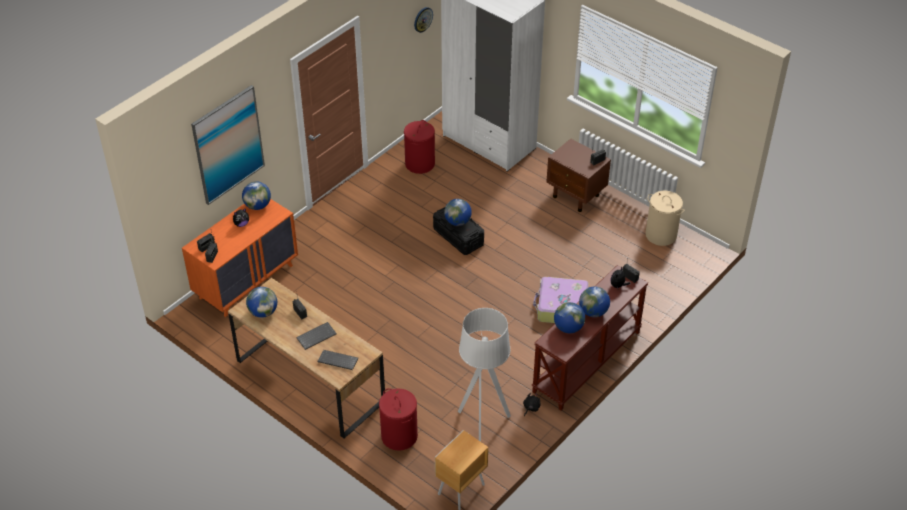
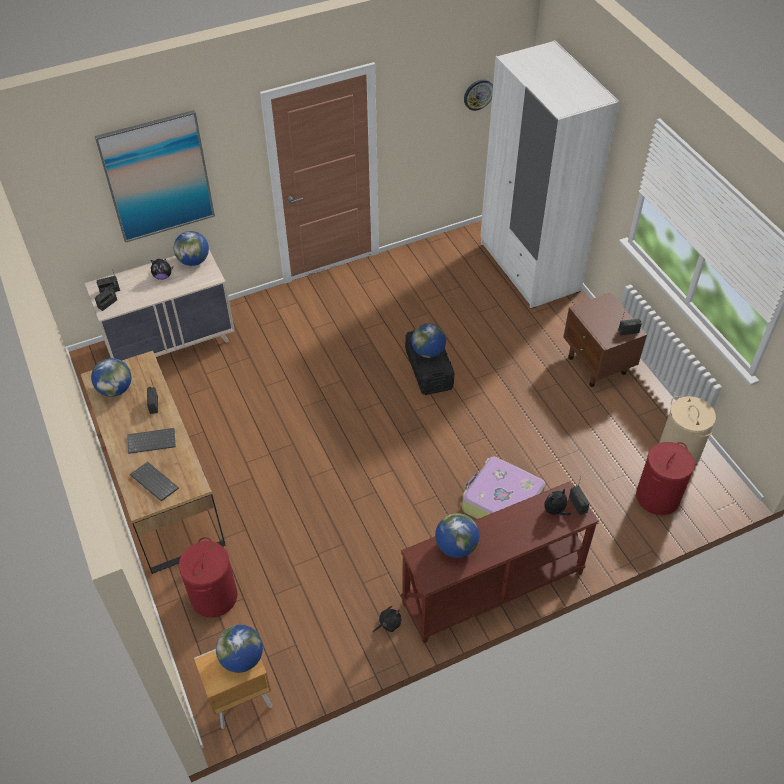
camera: 25 degrees right, 5 degrees up
orange dresser [182,199,298,317] -> beige dresser [85,250,235,361]
red laundry basket [404,120,435,174] -> red laundry basket moved to [636,442,695,515]
grey floor lamp [458,308,511,442] -> none
globe [579,286,610,317] -> globe moved to [216,625,263,673]

